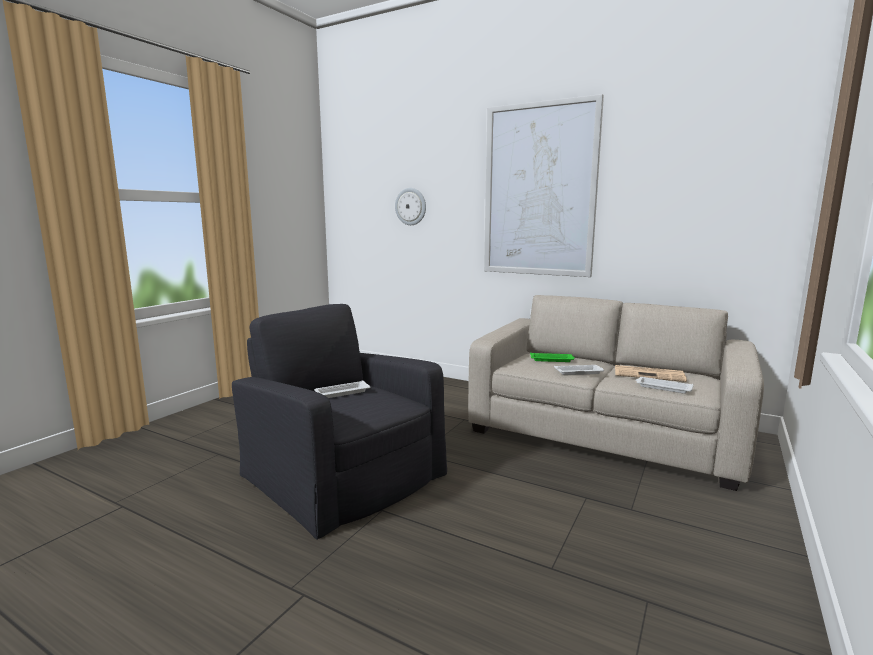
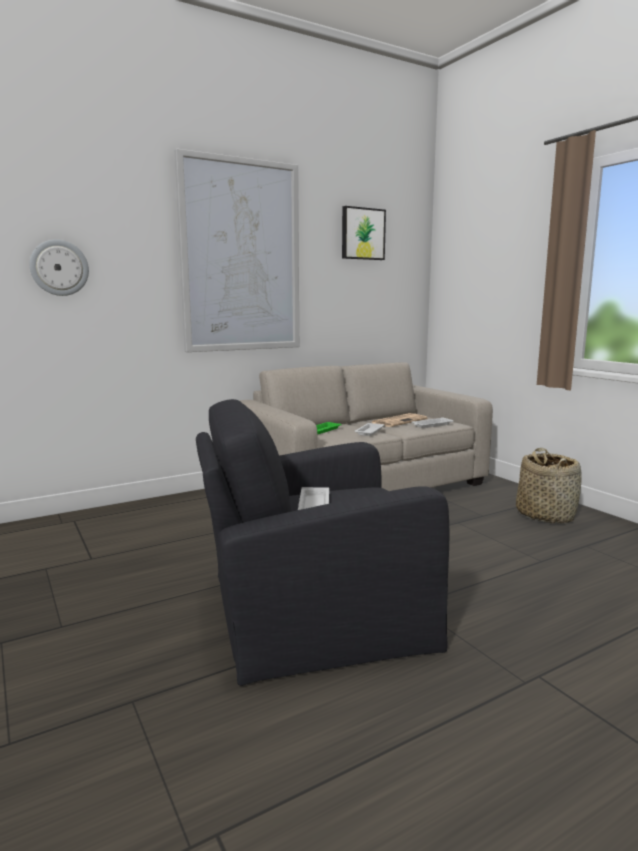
camera: 60 degrees left, 0 degrees up
none -> picture [342,206,386,260]
none -> basket [516,448,582,523]

